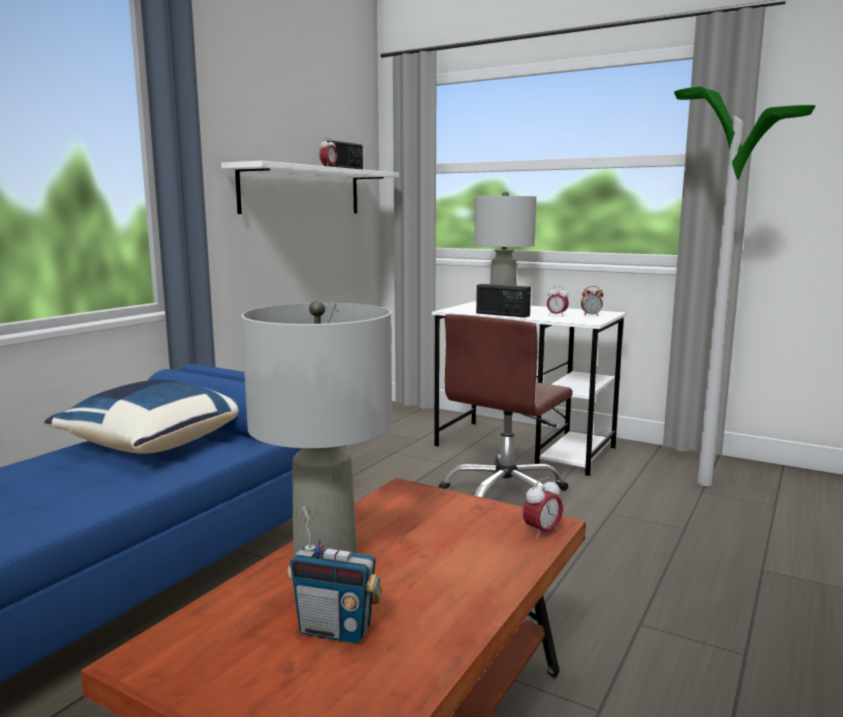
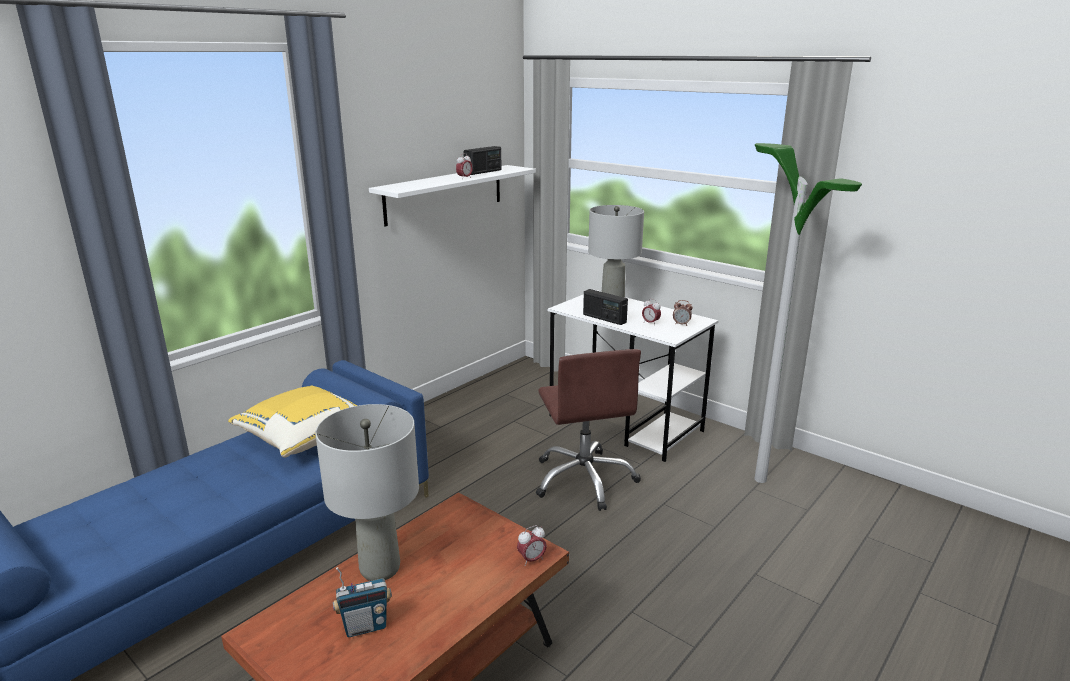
camera: 10 degrees right, 10 degrees up
blue pillow [44,380,239,454] -> yellow pillow [228,386,357,458]
radio [287,507,382,644] -> radio turned 45 degrees counterclockwise [333,567,392,637]
brown office chair [438,314,573,497] -> brown office chair turned 60 degrees counterclockwise [536,349,641,511]

